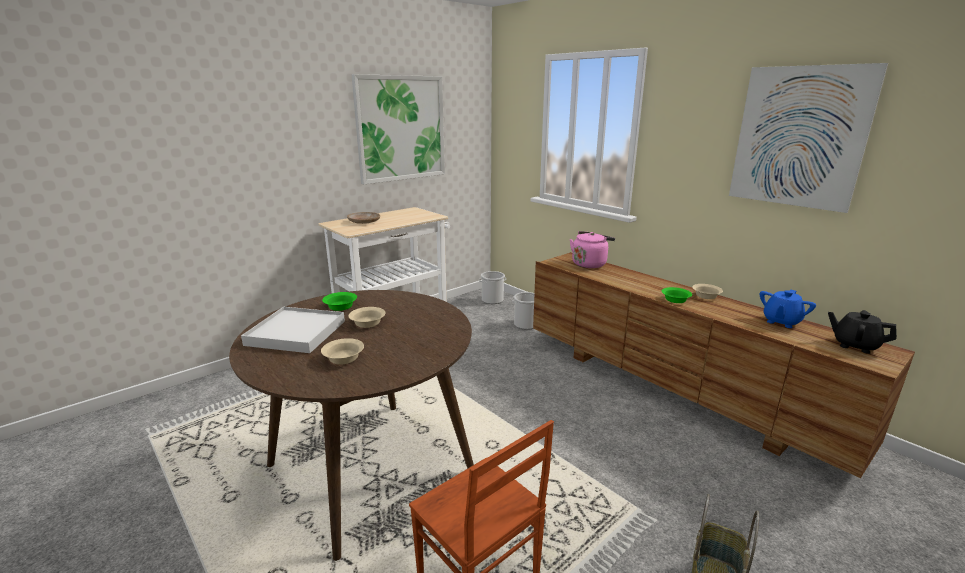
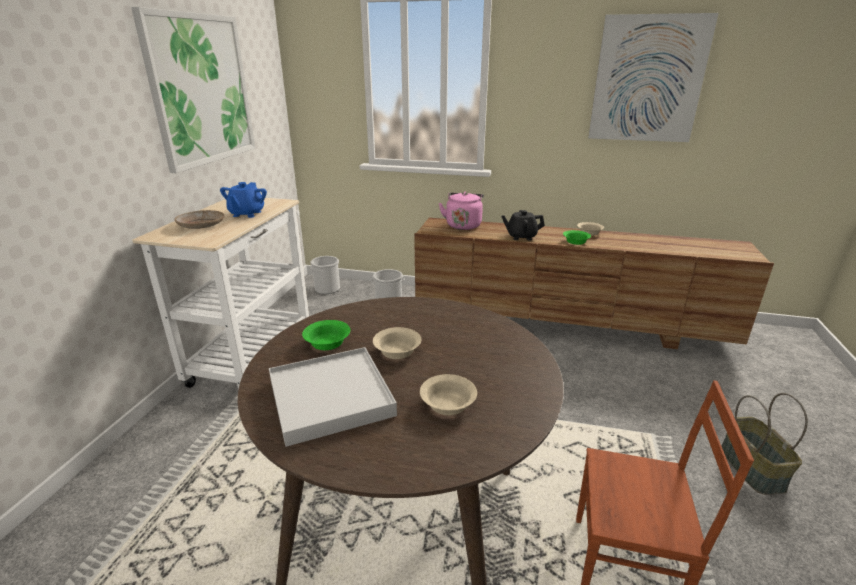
camera: 35 degrees left, 5 degrees up
blue teapot [760,290,816,328] -> blue teapot moved to [220,182,267,218]
black teapot [828,310,897,354] -> black teapot moved to [501,210,545,240]

